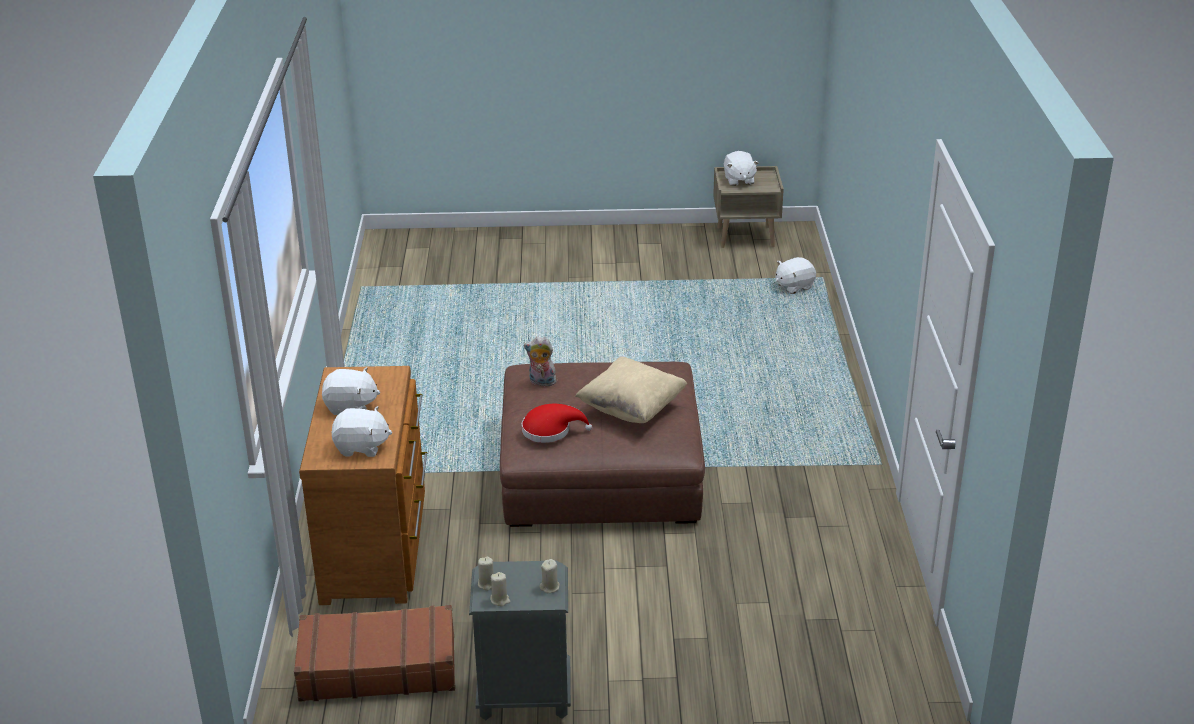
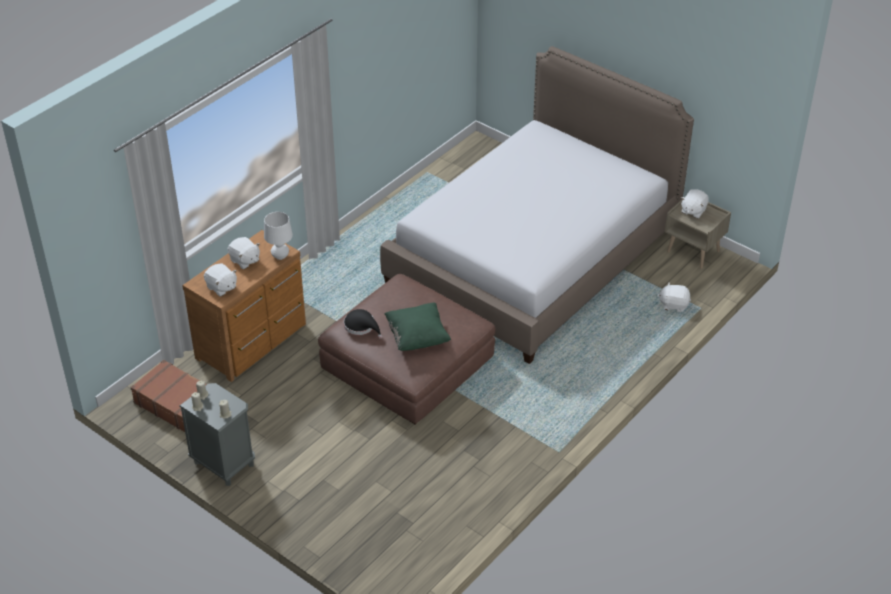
camera: 40 degrees right, 10 degrees up
red hat [522,404,593,443] -> black hat [344,309,383,339]
plush toy [524,337,556,386] -> none
beige pillow [575,357,687,423] -> green pillow [385,303,451,351]
none -> white table lamp [264,212,293,260]
none -> bed [380,46,694,364]

